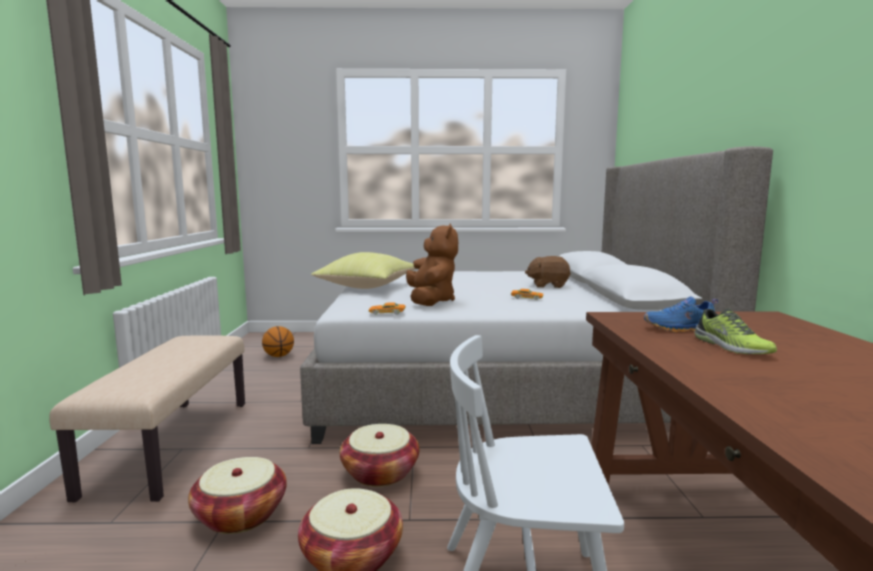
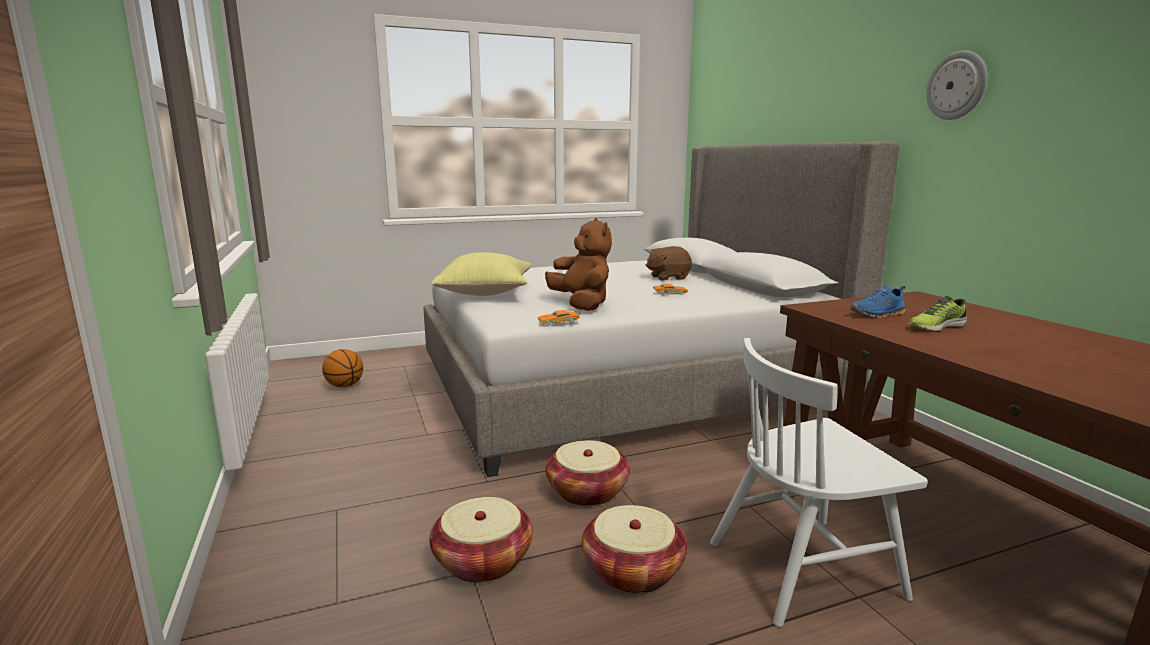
camera: 20 degrees left, 5 degrees up
beige bench [49,335,245,502] -> none
shoe [695,308,777,354] -> shoe turned 105 degrees clockwise [909,296,967,331]
none -> wall clock [926,50,987,120]

